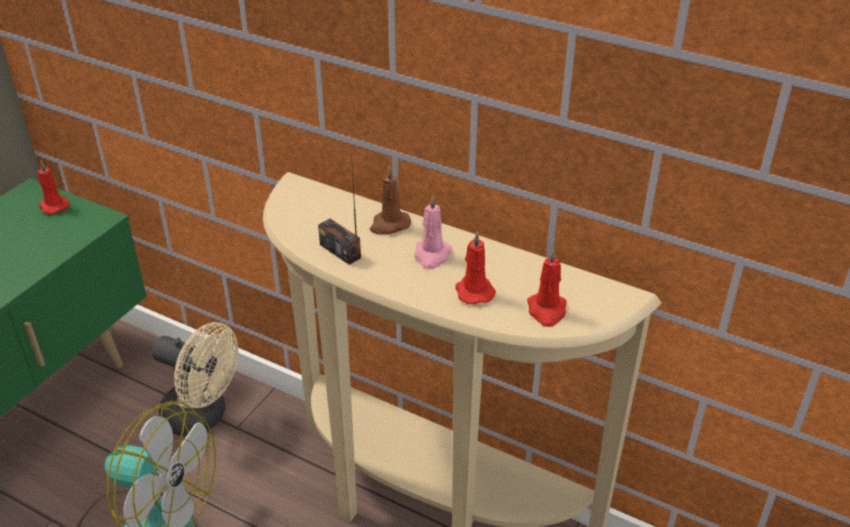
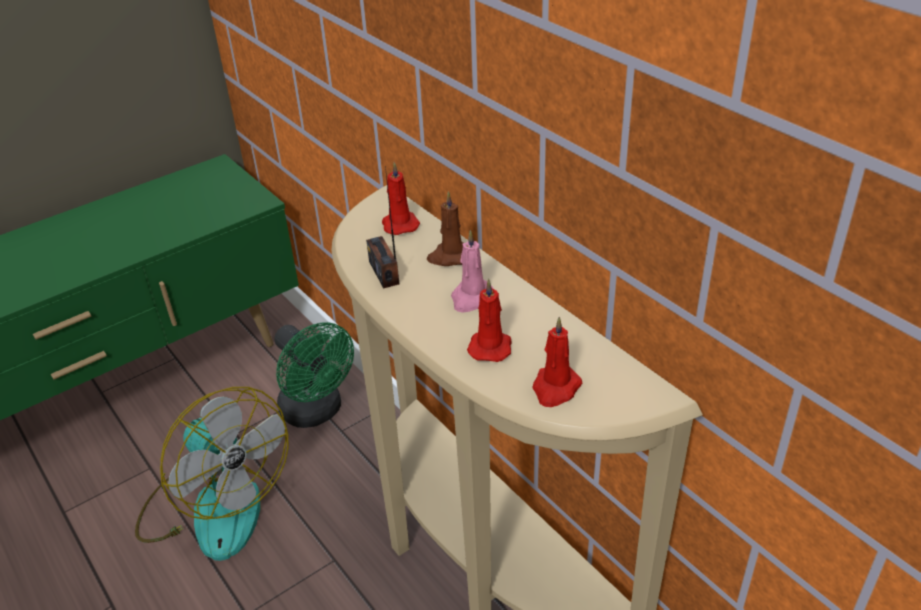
camera: 25 degrees right, 0 degrees up
red candle [38,161,70,214] -> red candle moved to [382,162,420,235]
beige fan [152,322,238,436] -> green fan [274,322,354,428]

